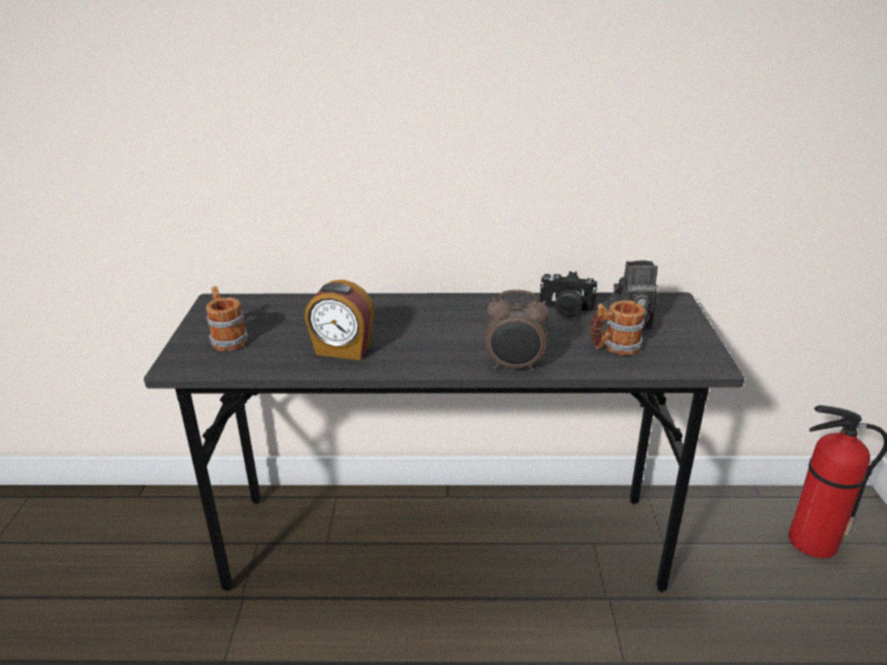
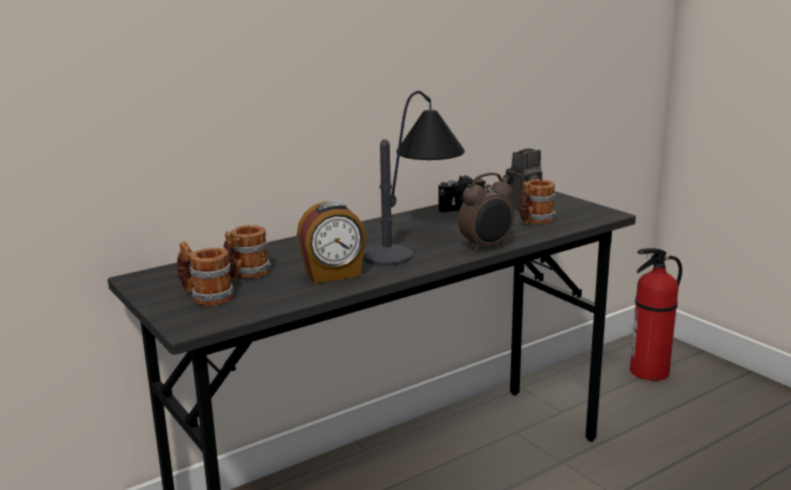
camera: 35 degrees left, 10 degrees down
none -> mug [223,225,271,280]
none -> table lamp [363,91,465,265]

